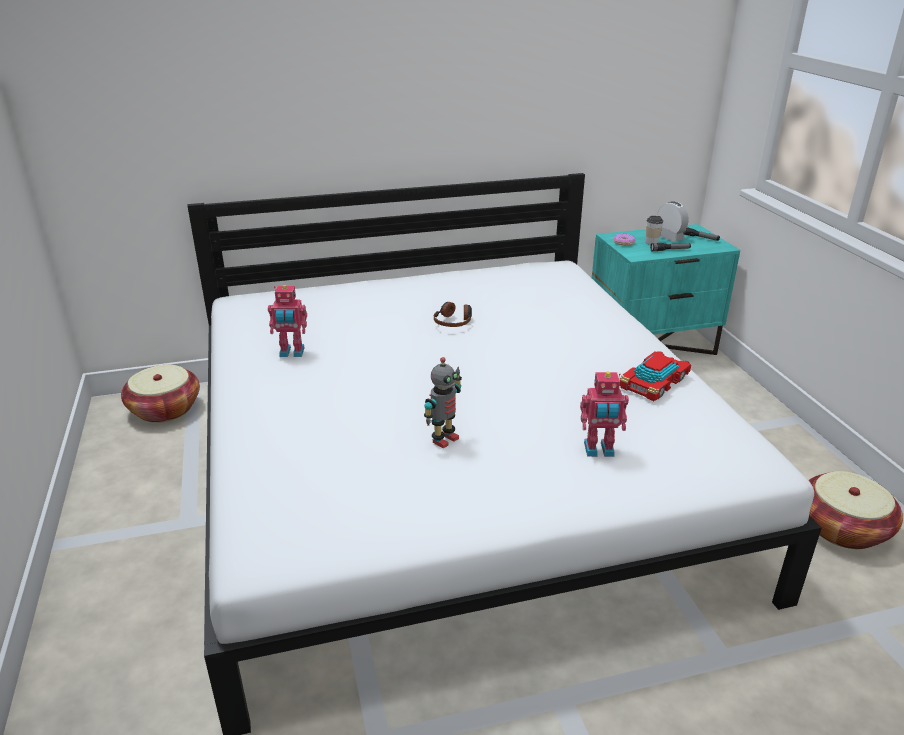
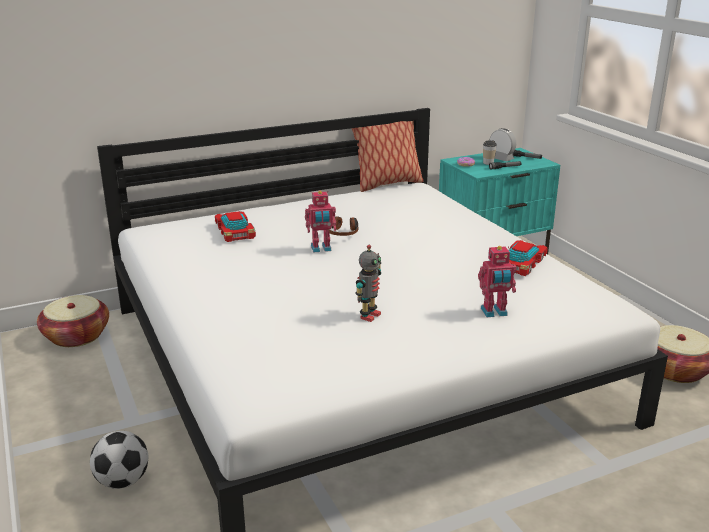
camera: 10 degrees left, 5 degrees down
toy robot [268,285,307,357] -> toy robot moved to [305,191,336,253]
none -> football [90,431,148,489]
none -> toy car [215,211,256,242]
none -> pillow [352,121,424,192]

